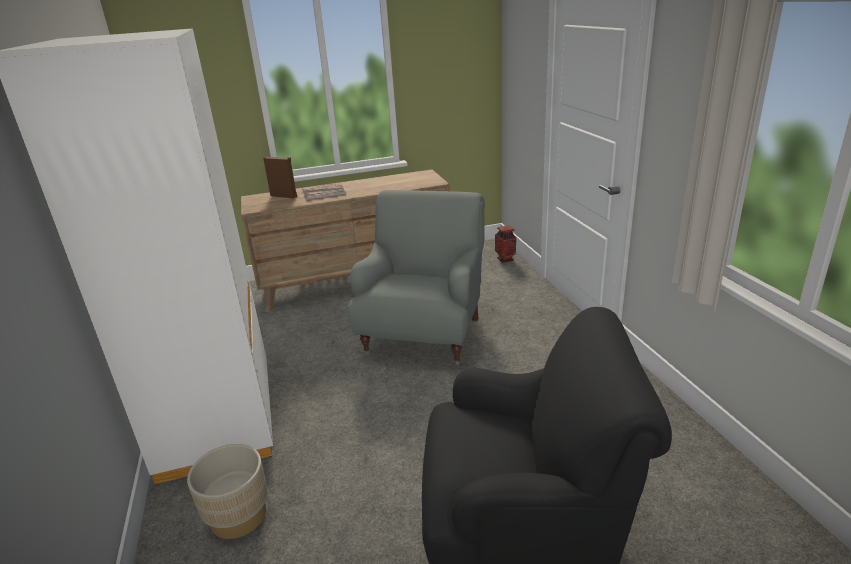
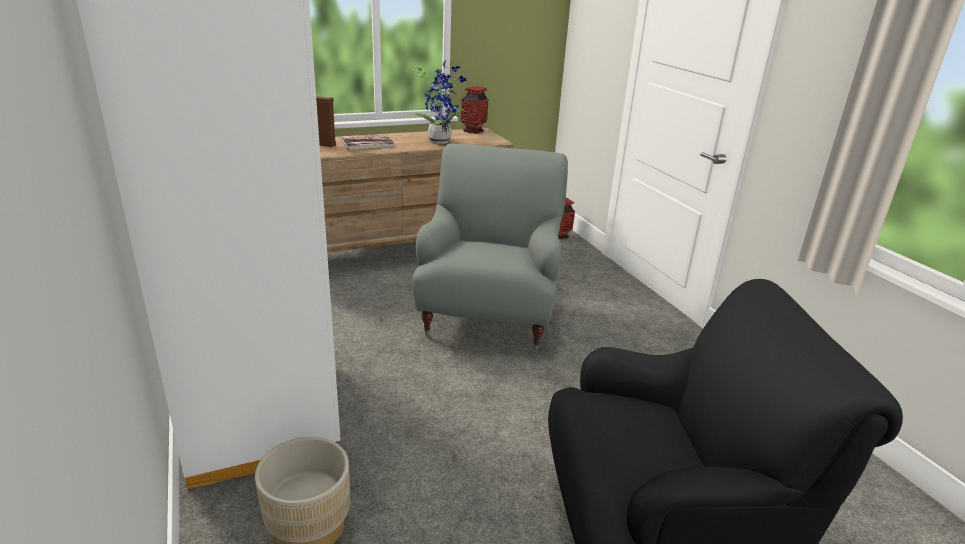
camera: 10 degrees left, 0 degrees up
none -> potted plant [410,61,467,144]
none -> vase [461,86,489,134]

